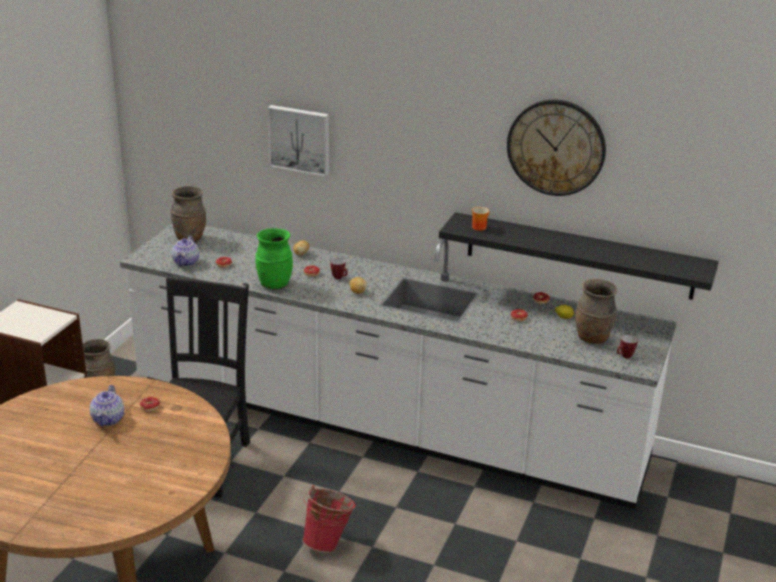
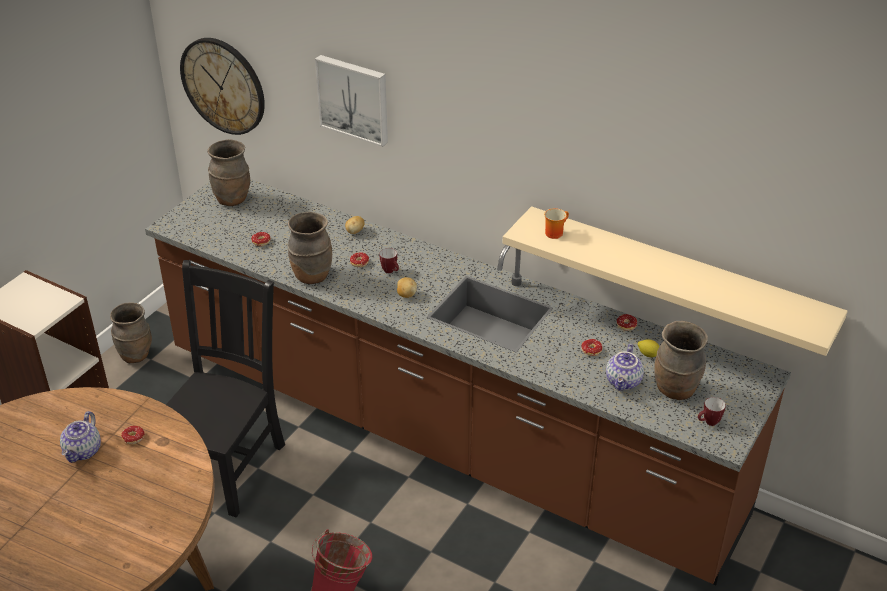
camera: 10 degrees right, 10 degrees up
white counter [120,224,677,510] -> brown counter [145,179,791,585]
teapot [172,236,200,267] -> teapot moved to [606,344,644,391]
green vase [255,228,293,290] -> brown vase [288,212,332,284]
black shelf [439,212,719,300] -> beige shelf [503,206,848,356]
wall clock [507,100,606,196] -> wall clock moved to [180,38,265,135]

